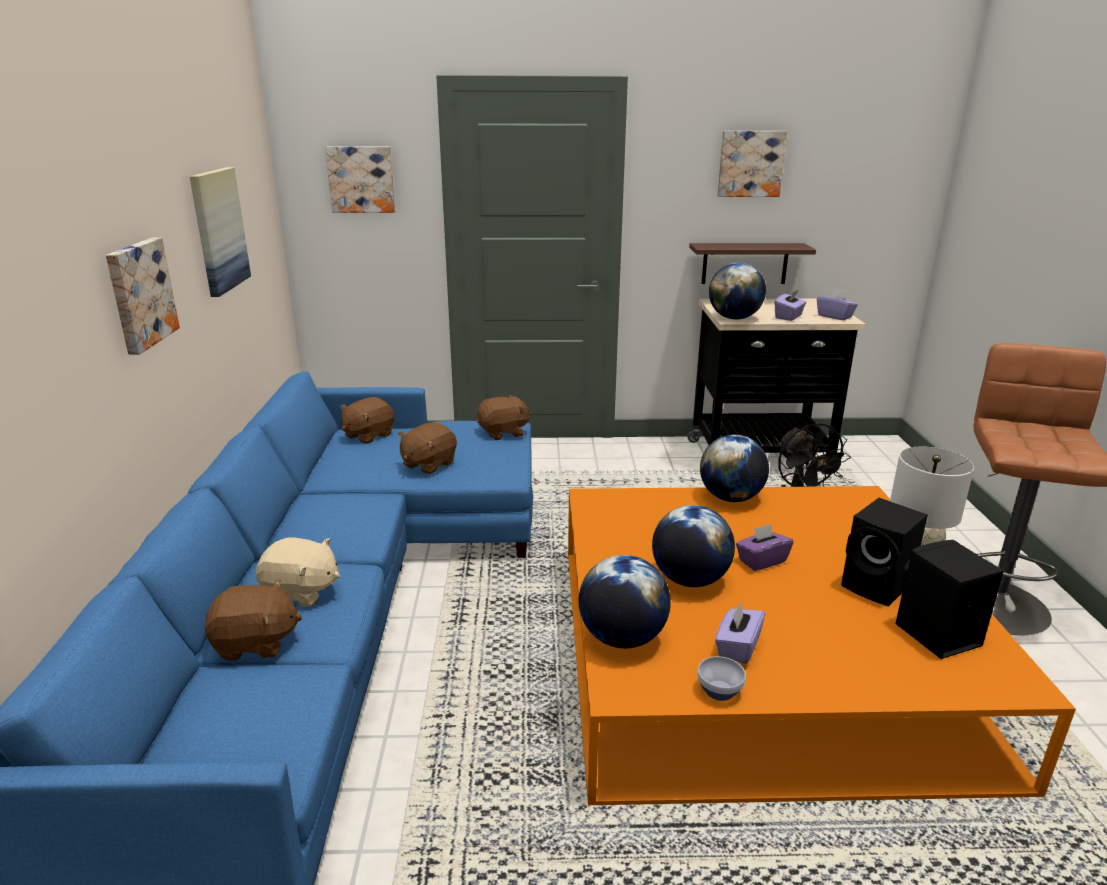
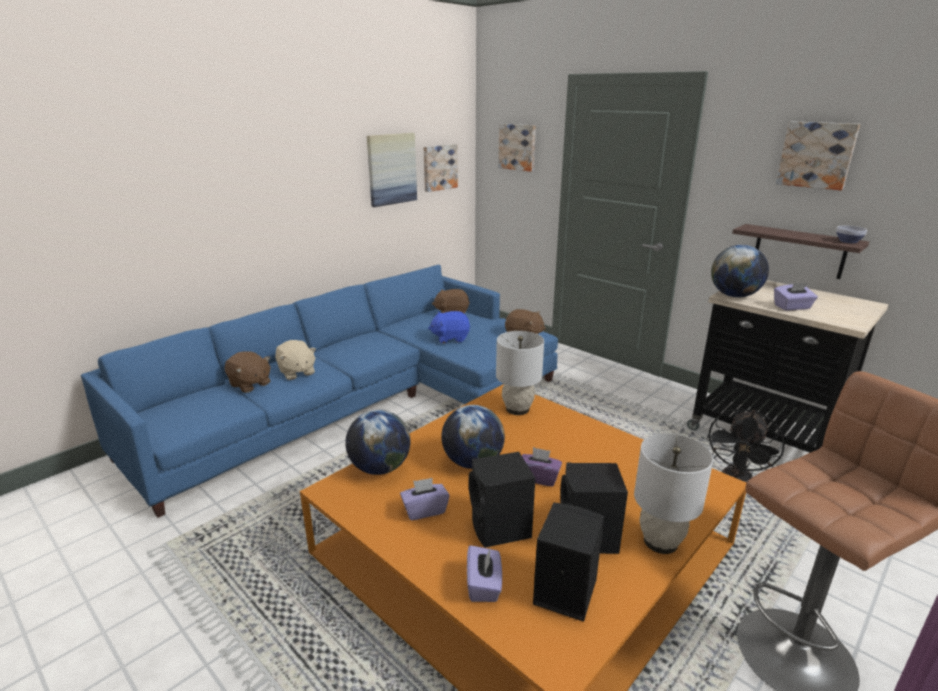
camera: 45 degrees right, 0 degrees up
picture [106,238,180,355] -> picture moved to [424,144,458,192]
brown plush toy [398,422,457,475] -> blue plush toy [428,311,470,343]
bowl [697,656,746,701] -> bowl moved to [836,226,867,243]
globe [700,435,769,502] -> none
purple tissue box [817,288,858,320] -> purple tissue box moved to [467,545,502,602]
none -> black speaker [469,452,535,548]
none -> white table lamp [496,331,544,415]

